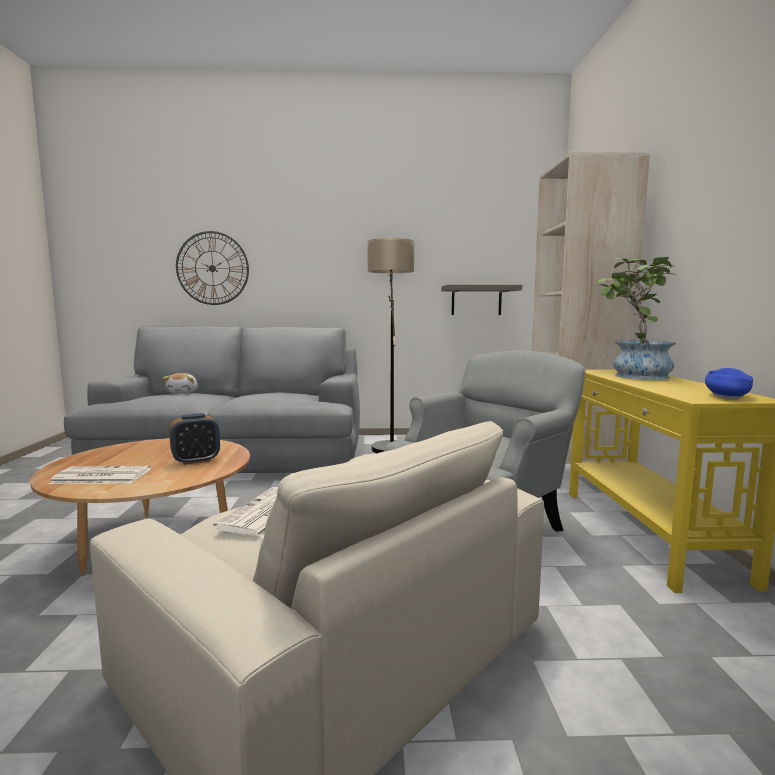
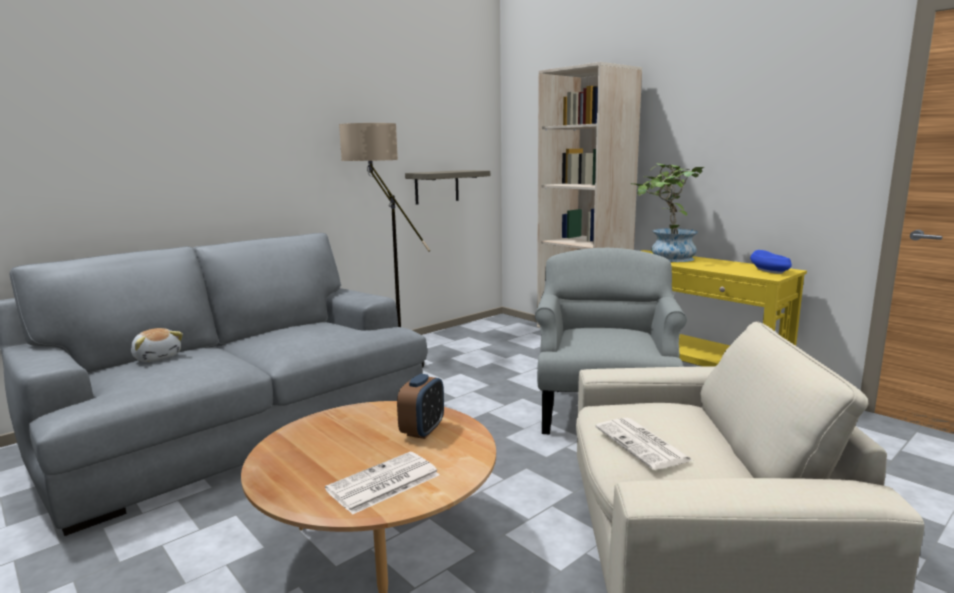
camera: 40 degrees left, 5 degrees up
wall clock [176,231,249,305] -> none

